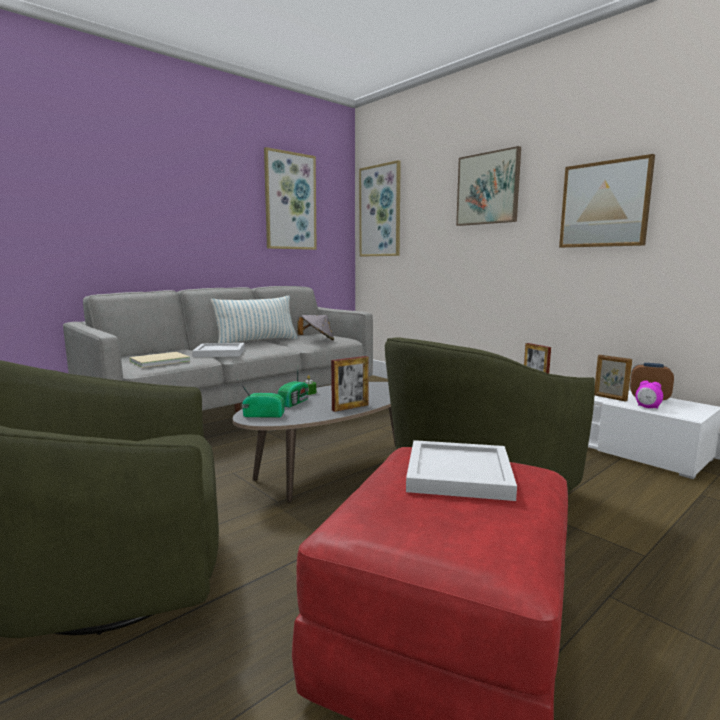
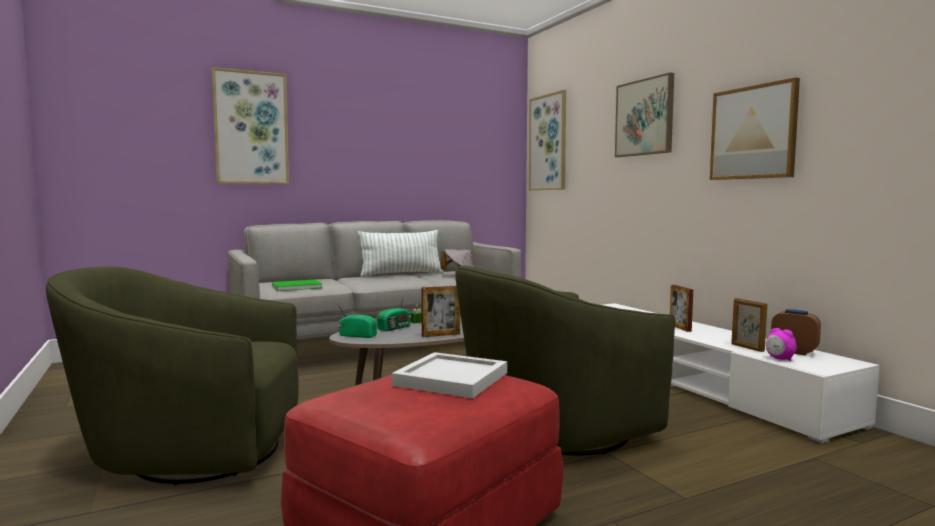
camera: 15 degrees right, 5 degrees down
beige book [130,352,190,368] -> green book [272,279,322,291]
white tray [192,343,245,357] -> none
picture [264,147,317,250] -> picture moved to [212,67,289,184]

